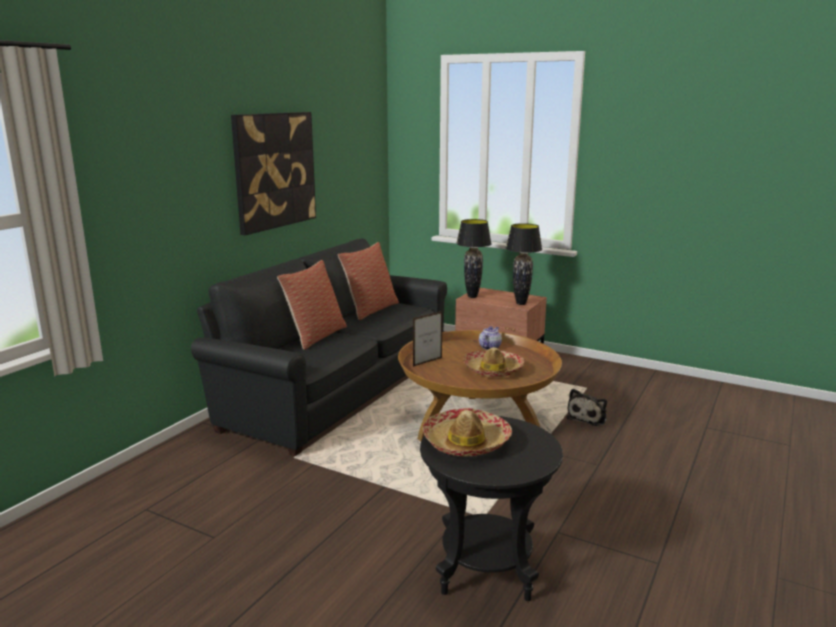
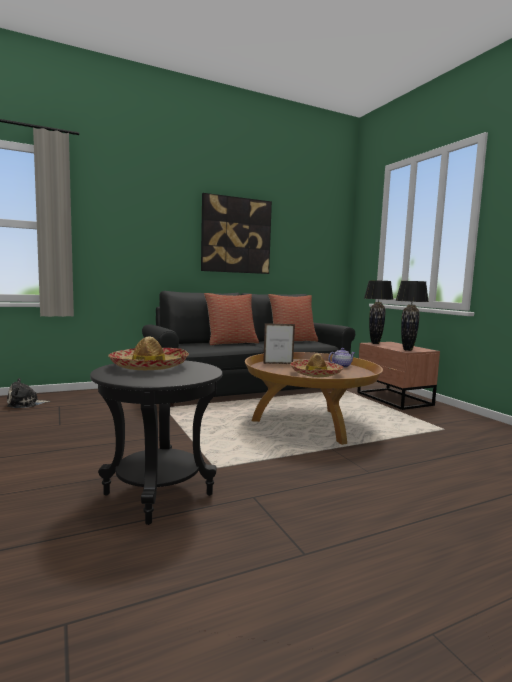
camera: 35 degrees right, 10 degrees down
plush toy [566,389,607,426] -> plush toy moved to [7,378,51,408]

